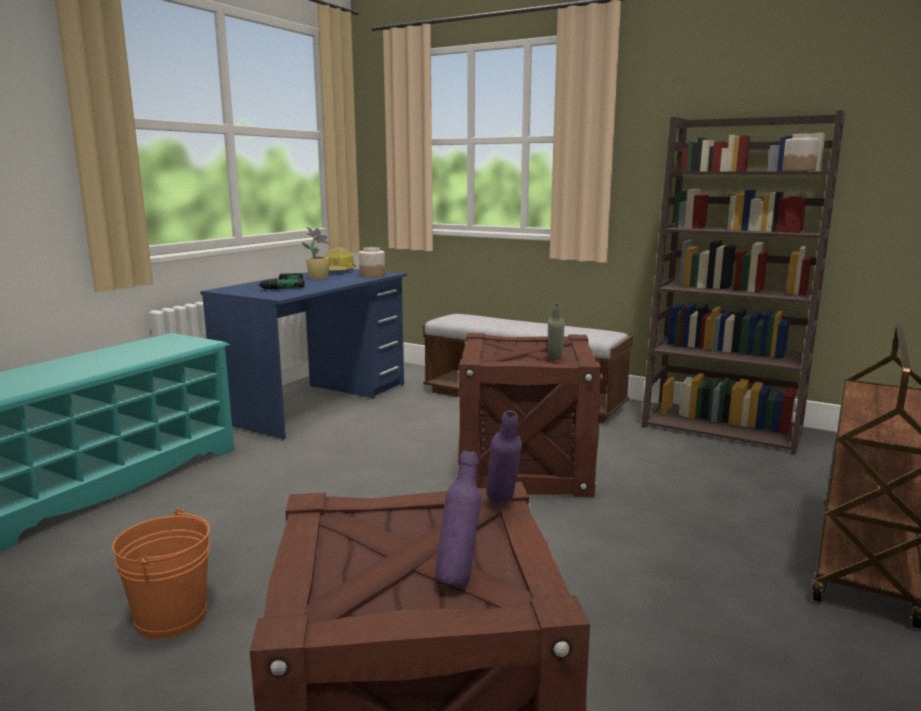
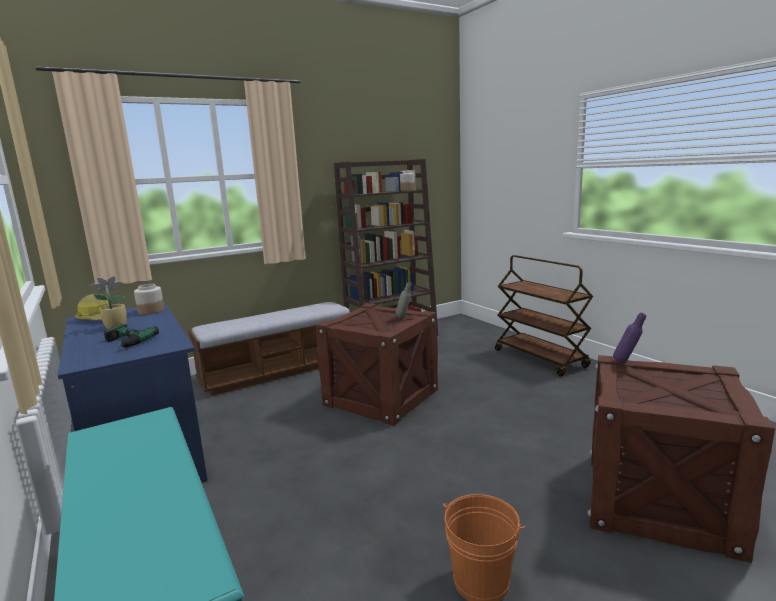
camera: 60 degrees left, 0 degrees up
purple bottle [435,451,481,586] -> none

